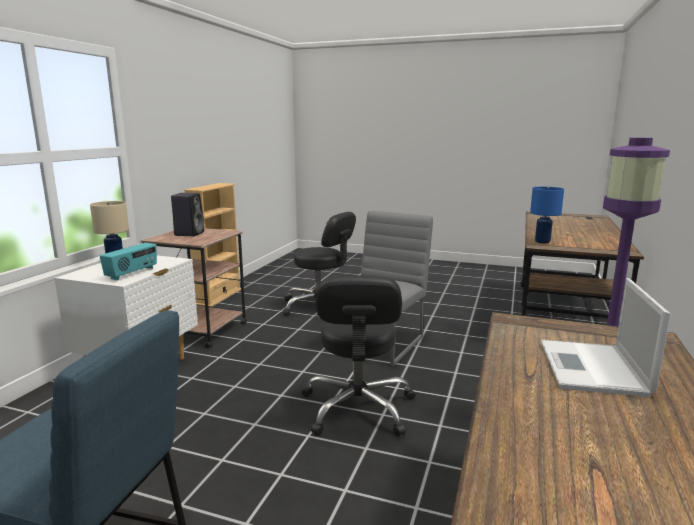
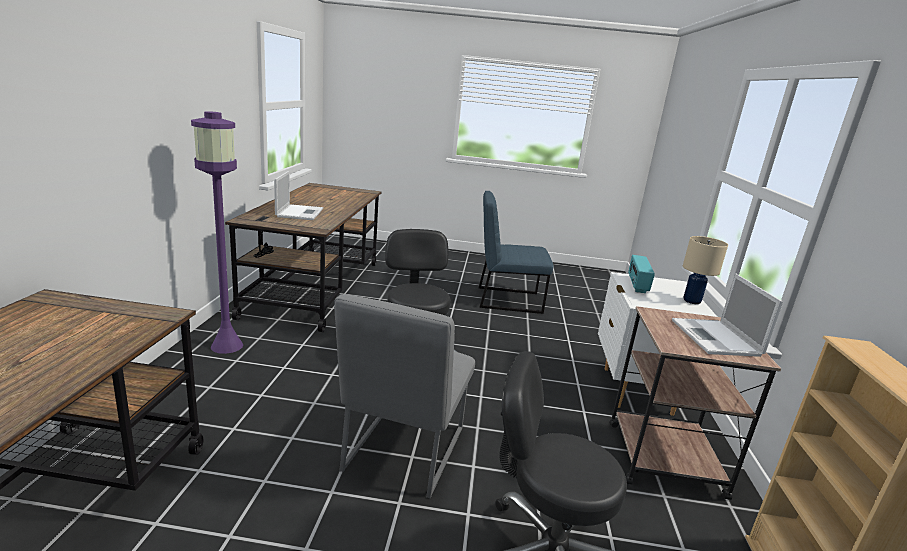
camera: 165 degrees right, 5 degrees up
black speaker [171,193,204,236] -> laptop [672,273,783,357]
blue table lamp [530,187,564,244] -> none

